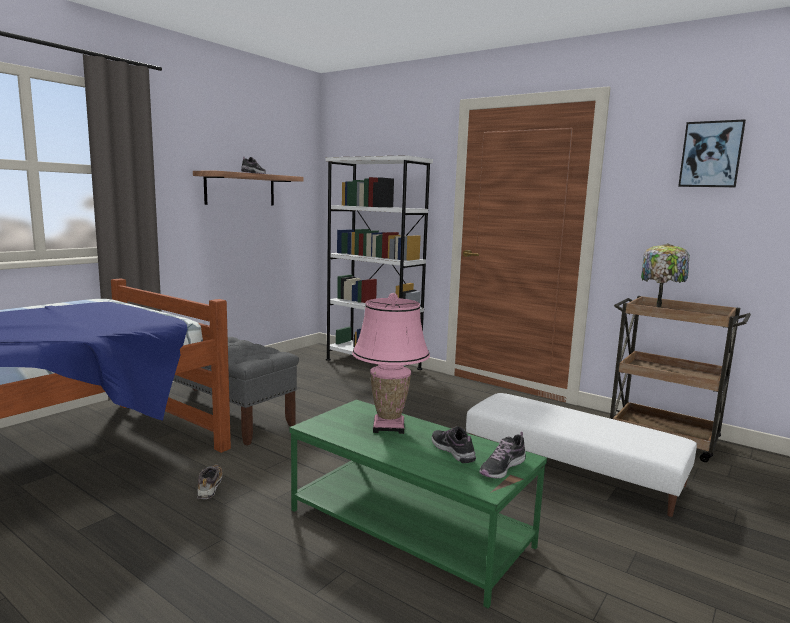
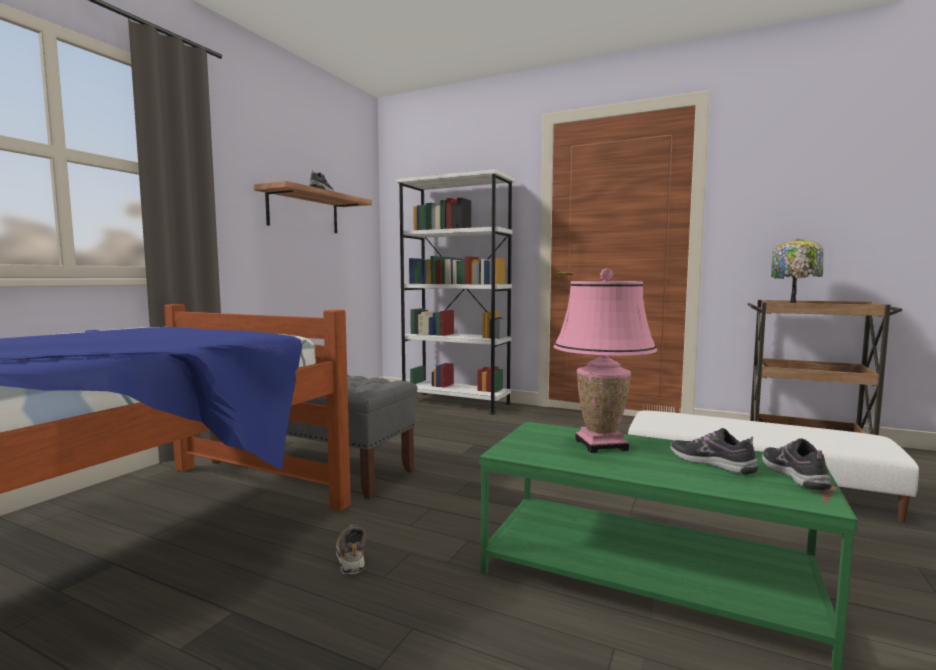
camera: 10 degrees left, 5 degrees down
shoe [479,432,526,478] -> shoe turned 150 degrees clockwise [762,439,832,490]
picture [678,119,746,187] -> none

